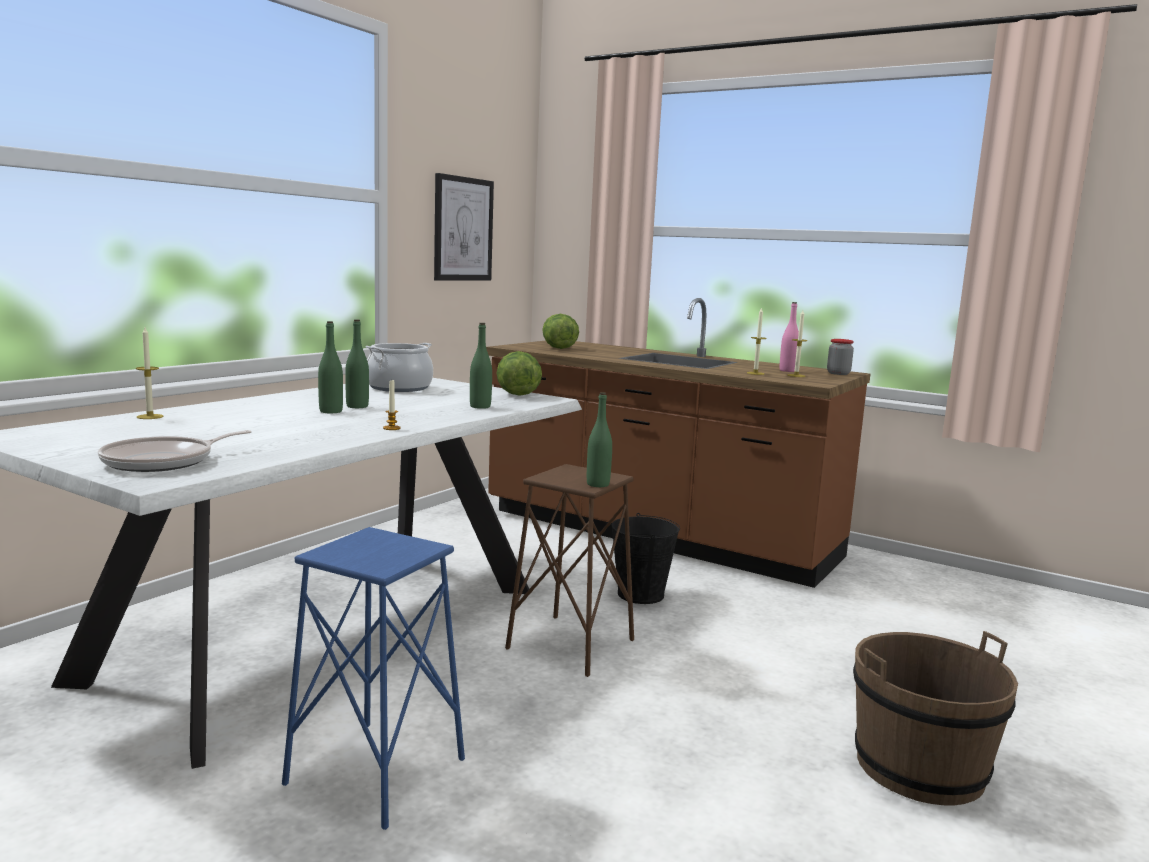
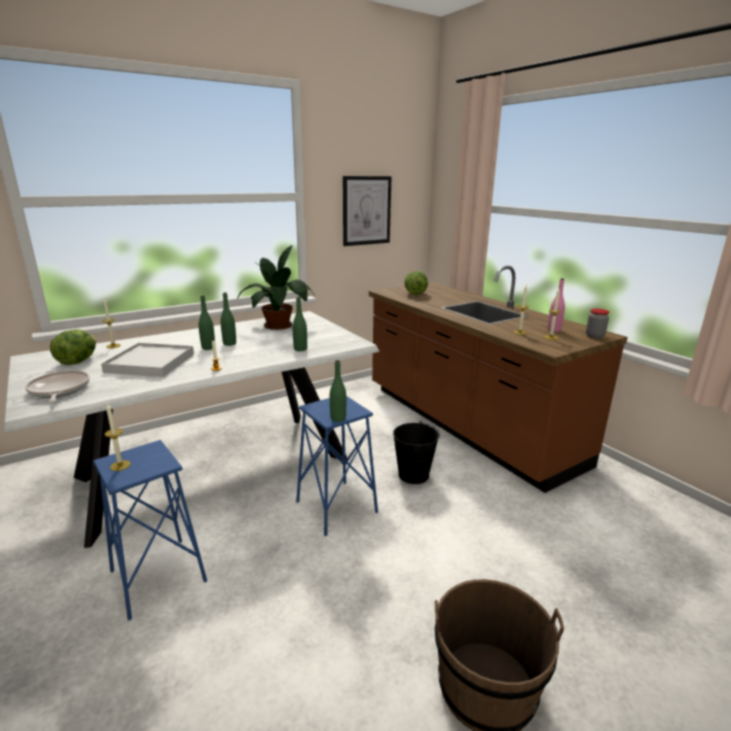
camera: 25 degrees right, 10 degrees up
frying pan [98,430,252,472] -> frying pan turned 90 degrees clockwise [25,371,90,403]
cooking pot [366,343,433,392] -> potted plant [237,245,315,330]
lettuce [497,351,542,396] -> lettuce moved to [50,329,96,365]
brown stool [505,464,634,677] -> blue stool [296,396,378,537]
none -> white tray [101,343,194,377]
none -> candle [105,403,131,471]

